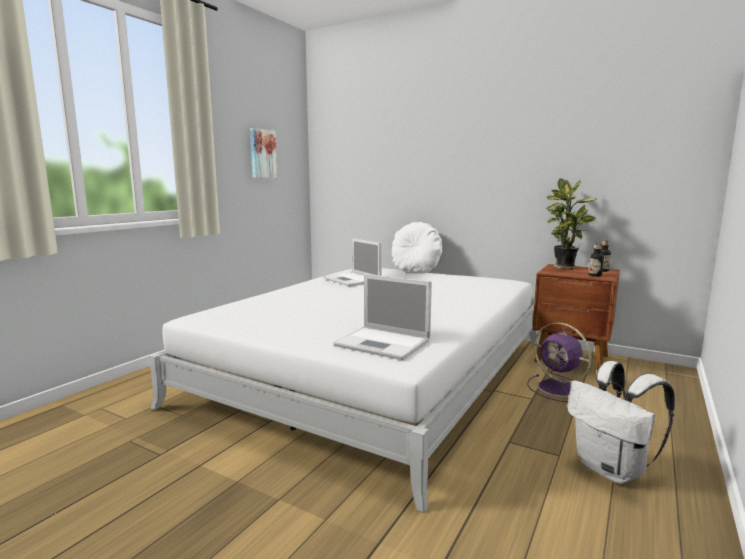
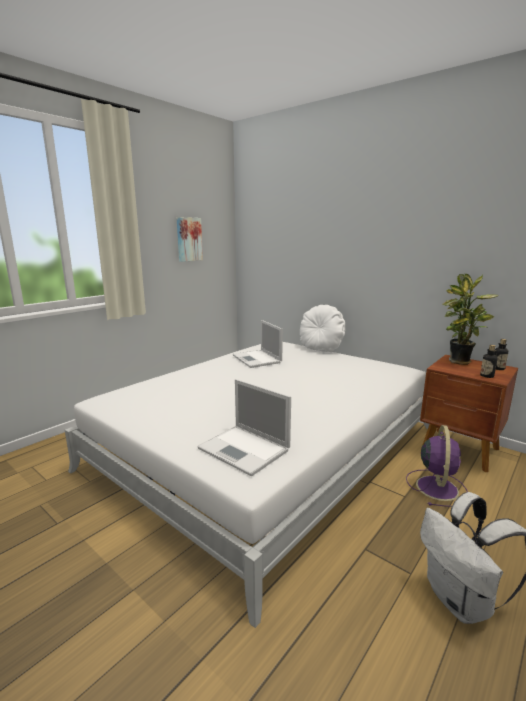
camera: 10 degrees right, 5 degrees up
purple fan [527,322,592,402] -> purple fan turned 135 degrees counterclockwise [406,425,468,507]

